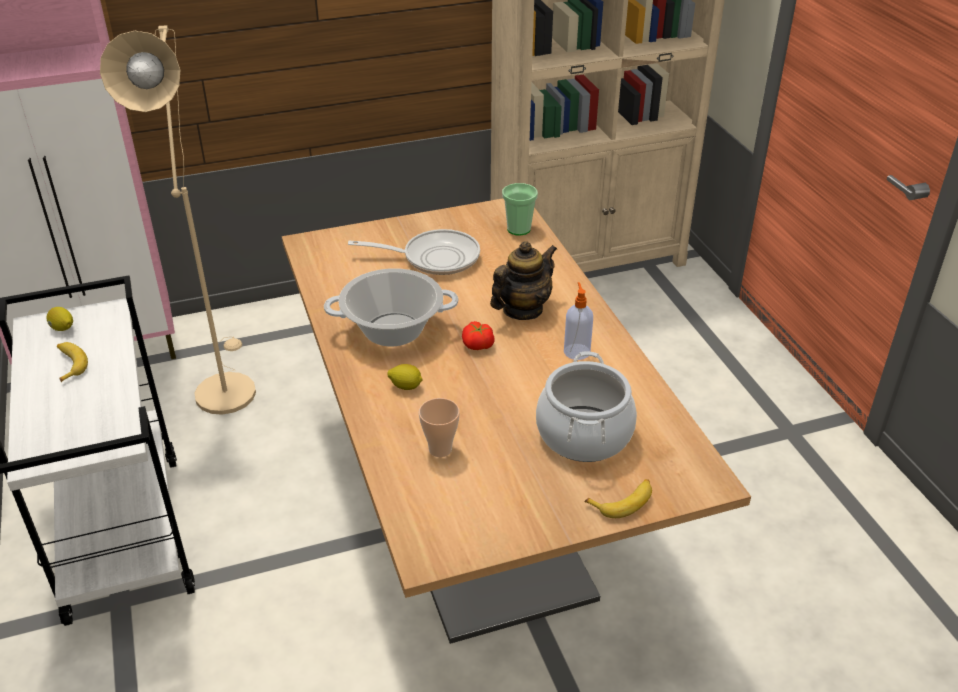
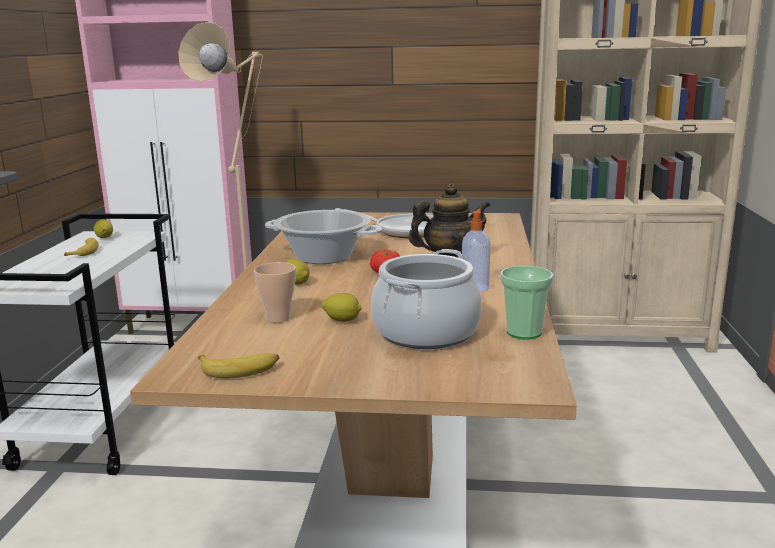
camera: 25 degrees right, 20 degrees down
cup [502,183,538,236] -> cup moved to [500,266,553,339]
banana [584,479,652,518] -> banana moved to [198,353,279,378]
none -> lemon [322,293,362,322]

